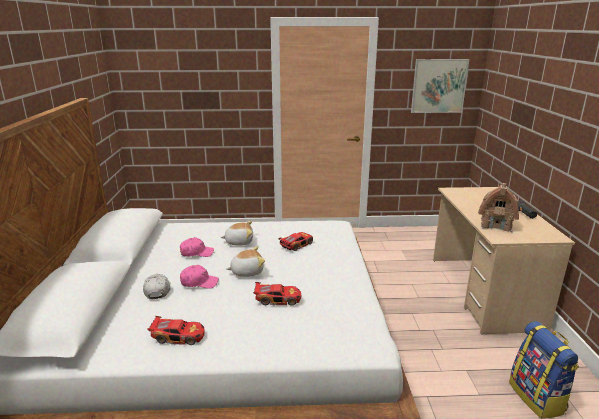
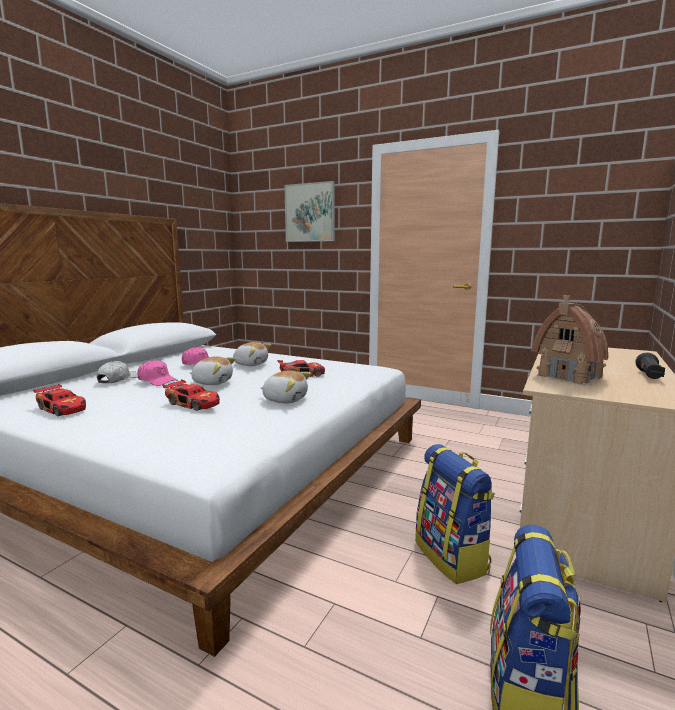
camera: 30 degrees right, 10 degrees down
picture [411,59,469,113] -> picture moved to [284,181,335,242]
none -> plush toy [261,371,311,404]
none -> backpack [415,444,495,584]

